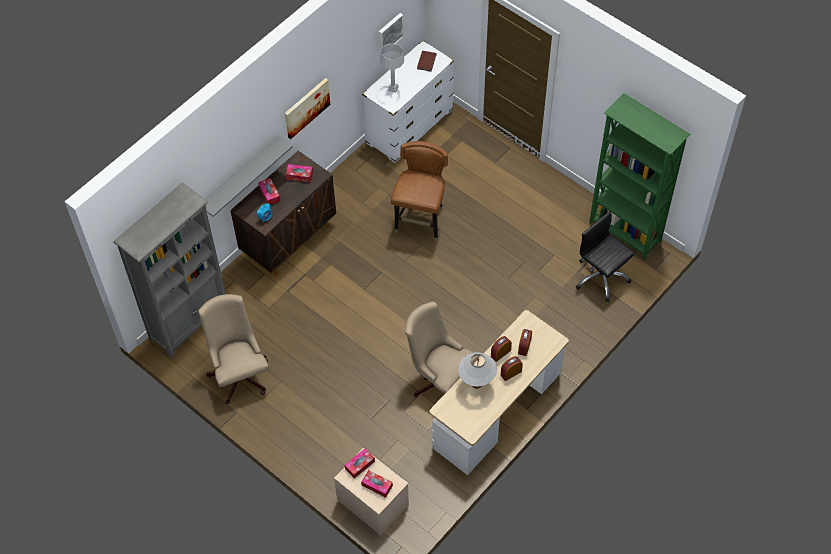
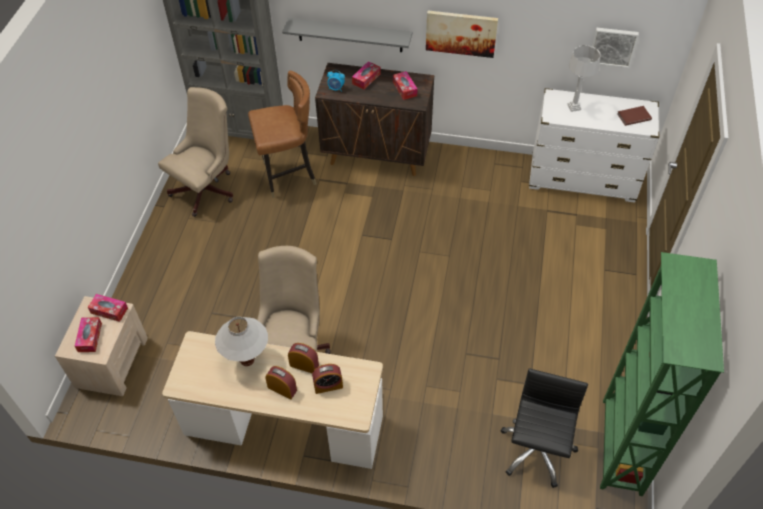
camera: 60 degrees right, 5 degrees down
brown chair [391,141,448,242] -> brown chair moved to [248,71,316,198]

